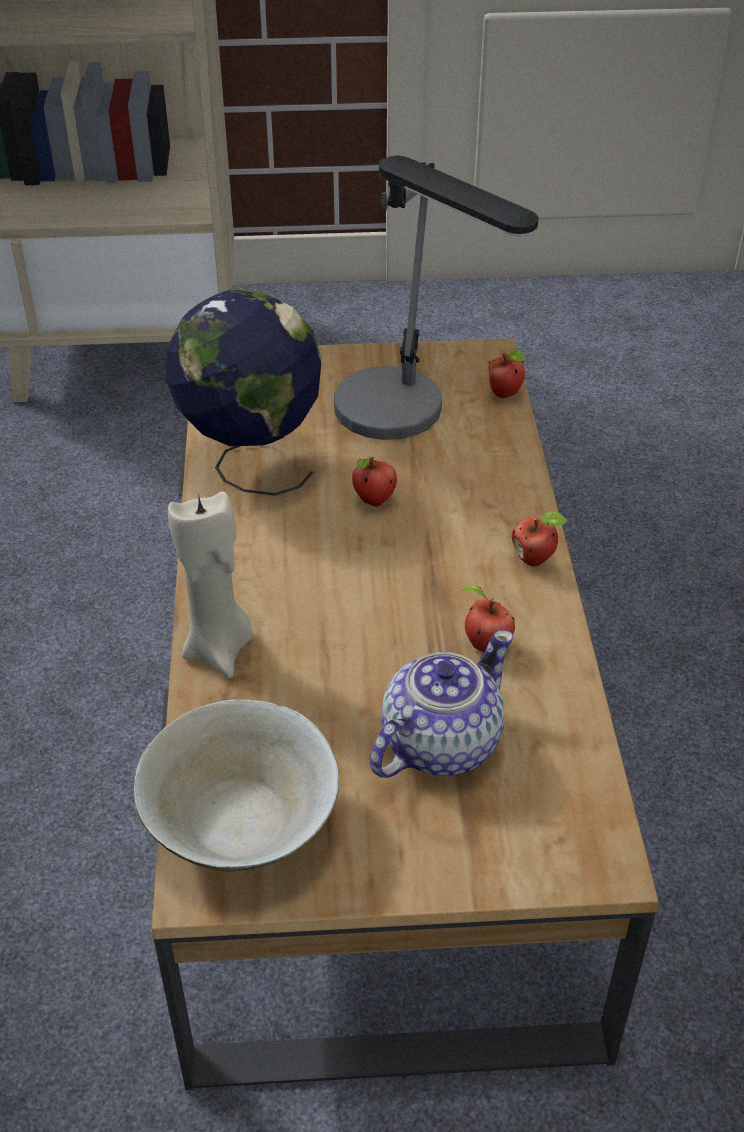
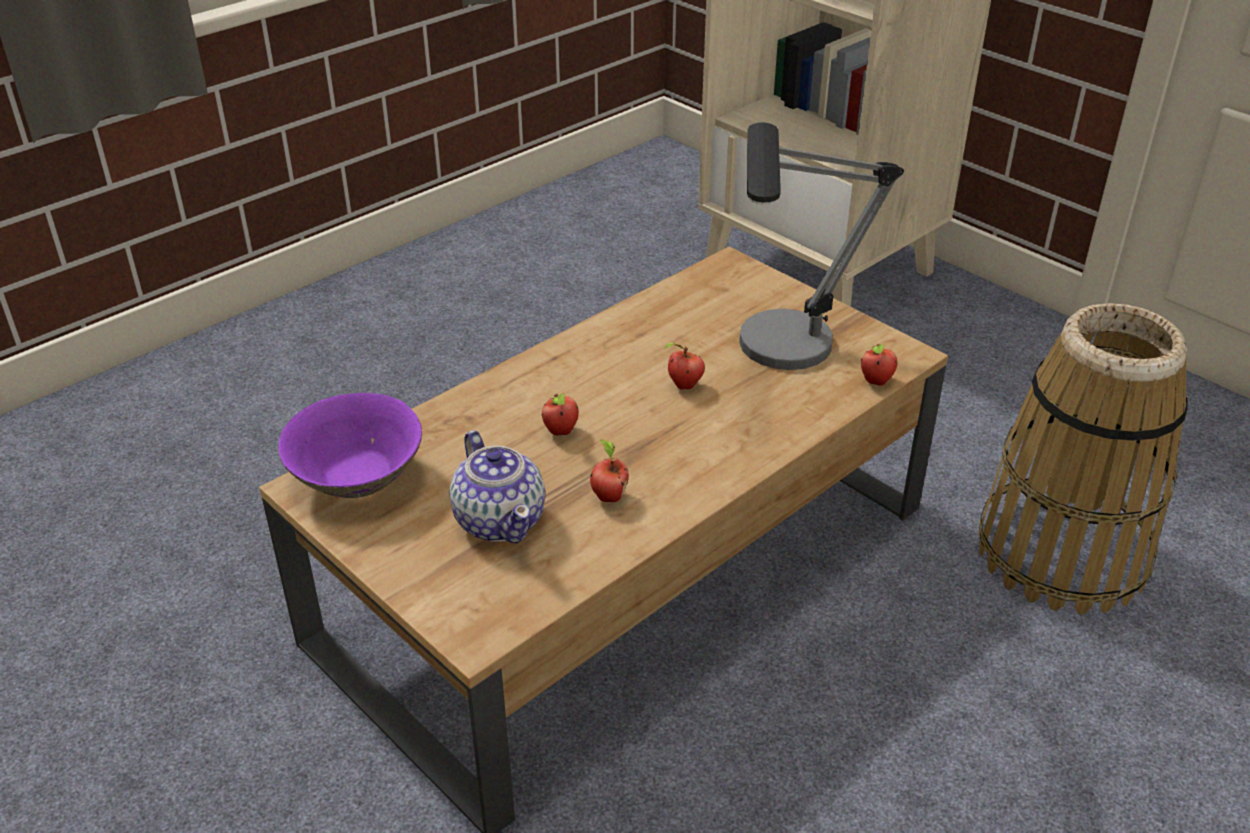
camera: 50 degrees right, 5 degrees down
beige bowl [134,699,339,872] -> purple bowl [279,393,422,498]
globe [166,290,322,496] -> none
beige candle [168,491,253,678] -> none
teapot [369,630,513,778] -> teapot turned 60 degrees clockwise [450,430,545,543]
apple [512,511,568,566] -> apple moved to [541,393,579,435]
none -> basket [978,303,1188,614]

